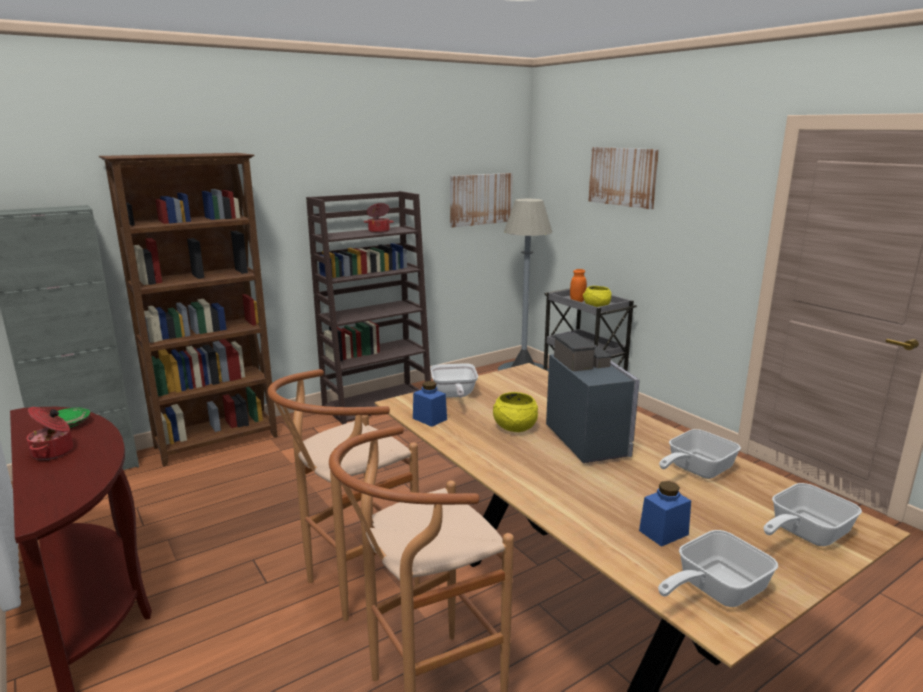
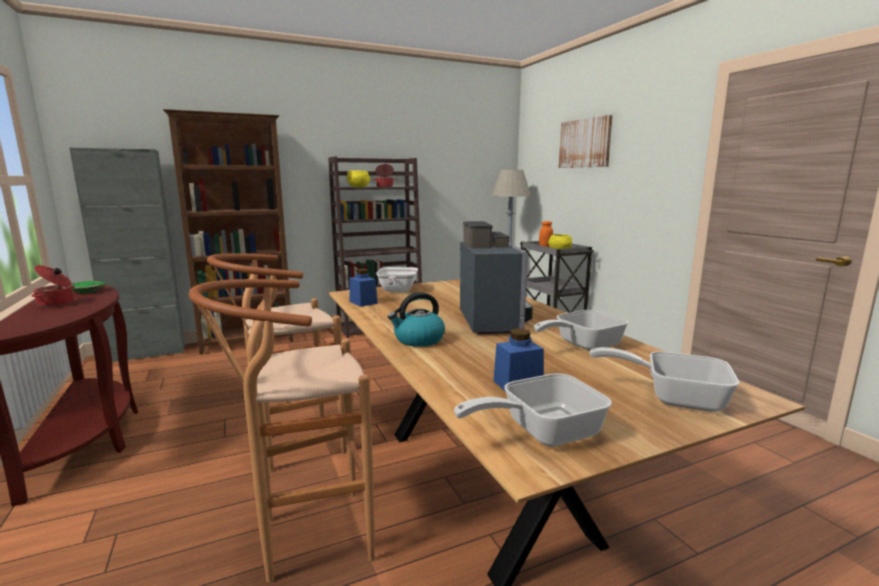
camera: 10 degrees right, 5 degrees down
picture [450,173,513,228] -> none
yellow bowl [493,392,538,432] -> yellow bowl moved to [347,170,371,187]
frying pan [763,483,862,546] -> frying pan turned 45 degrees clockwise [590,347,739,412]
none -> kettle [388,292,445,347]

